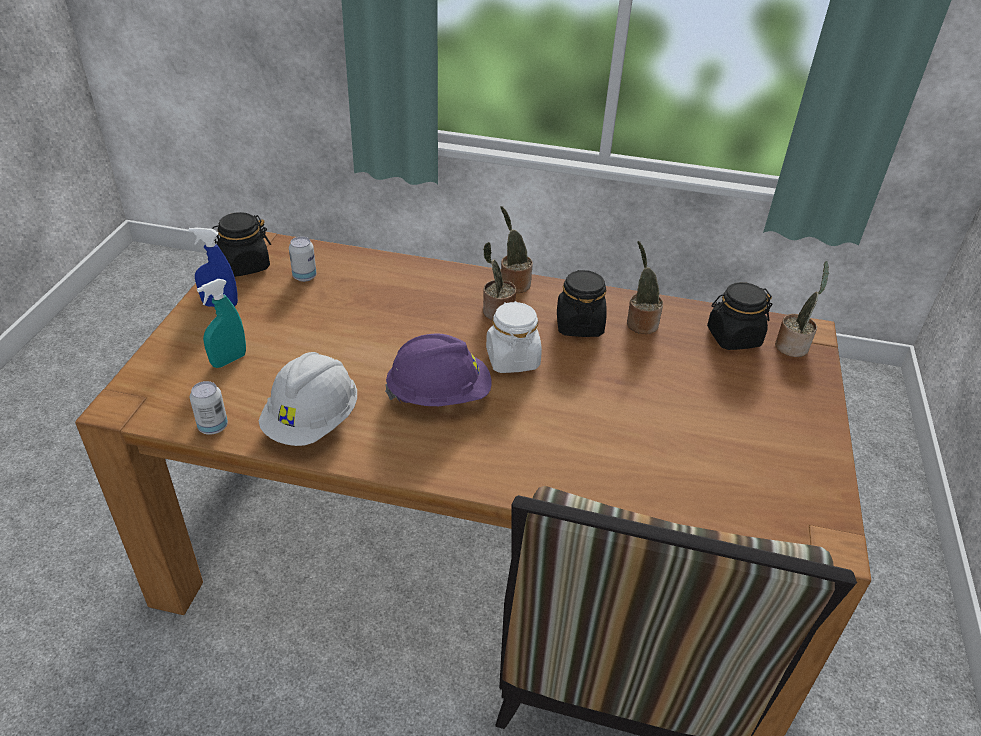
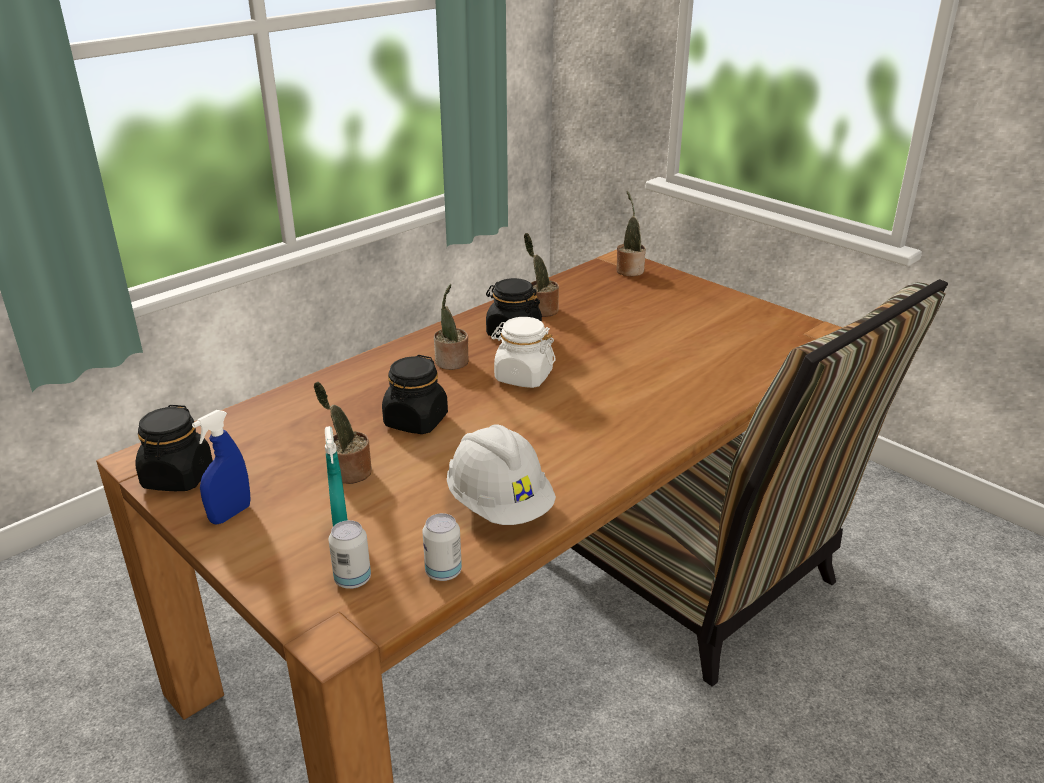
camera: 55 degrees left, 10 degrees down
can [289,237,317,282] -> can moved to [328,520,371,589]
purple hard hat [385,333,492,406] -> none
potted plant [500,206,533,293] -> potted plant moved to [314,382,372,484]
black jar [707,282,773,350] -> black jar moved to [382,355,448,434]

